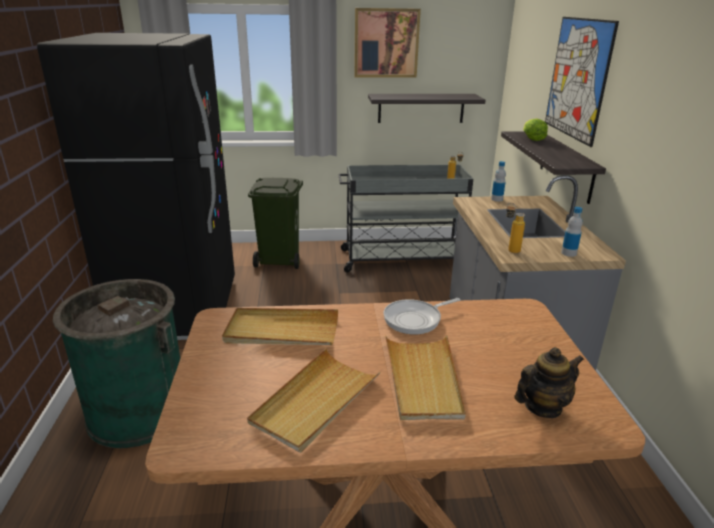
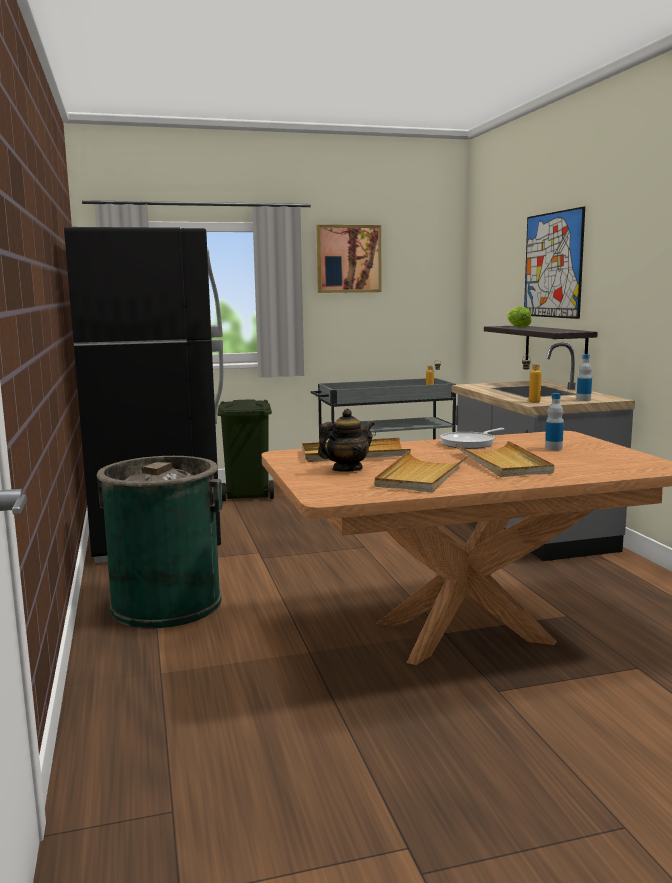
camera: 10 degrees left, 15 degrees down
shelf [368,94,485,123] -> none
bottle [491,161,506,202] -> bottle moved to [545,393,564,450]
teapot [514,347,584,418] -> teapot moved to [318,409,375,472]

